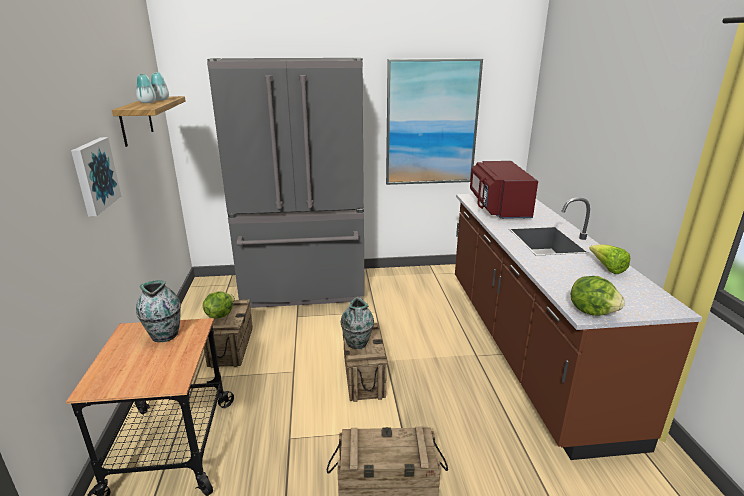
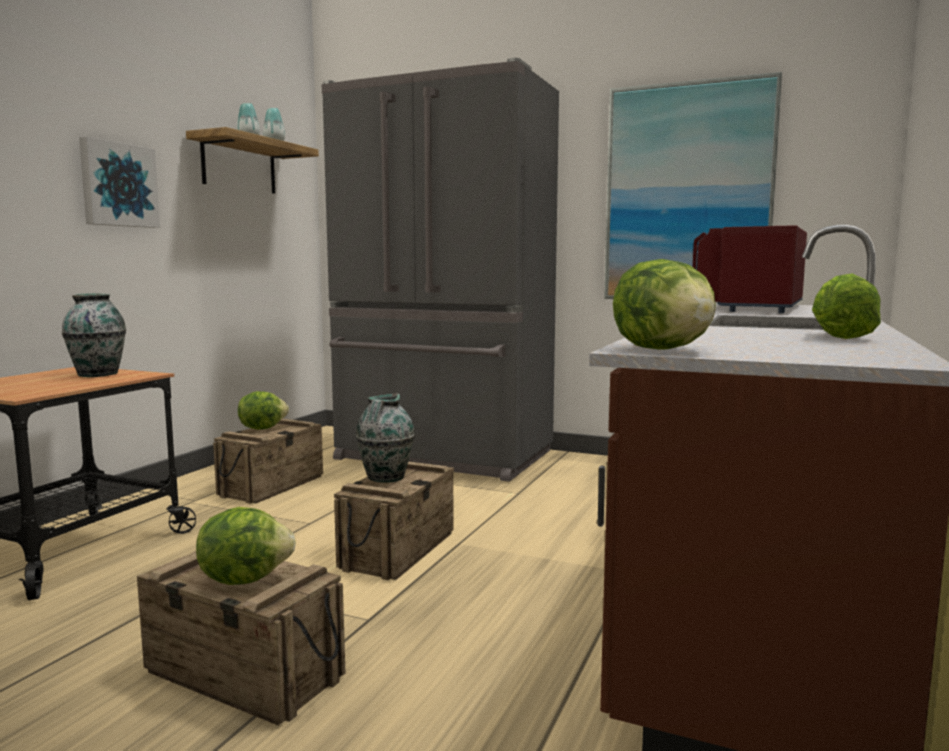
camera: 30 degrees right, 15 degrees down
none -> lettuce [196,507,296,585]

